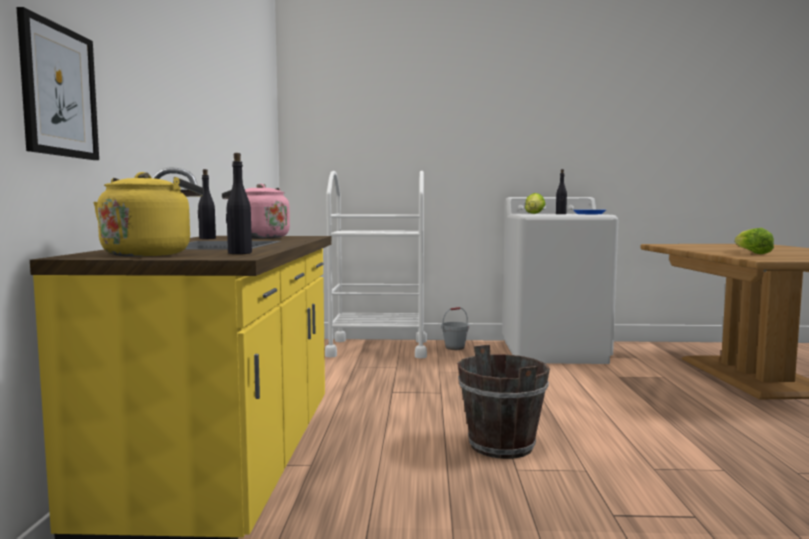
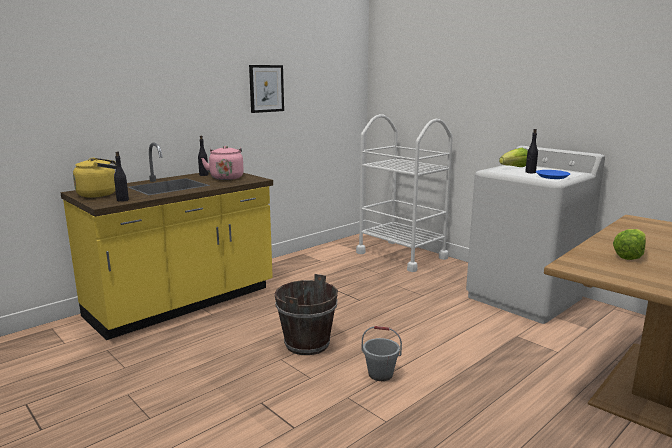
camera: 45 degrees right, 10 degrees up
picture [16,7,99,160] -> picture moved to [249,65,284,113]
grey bucket [441,307,469,350] -> grey bucket moved to [362,326,402,381]

